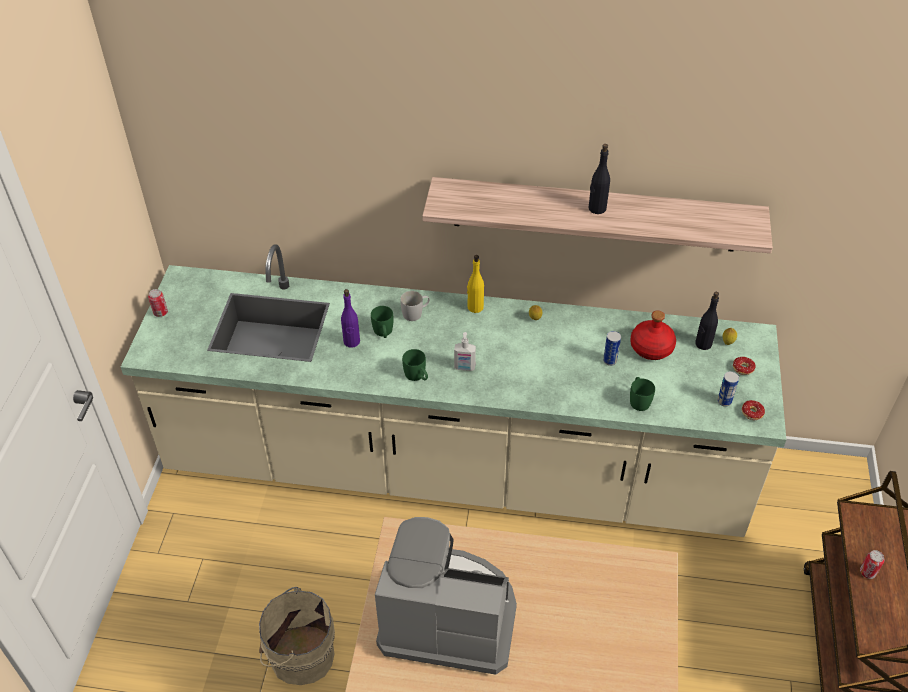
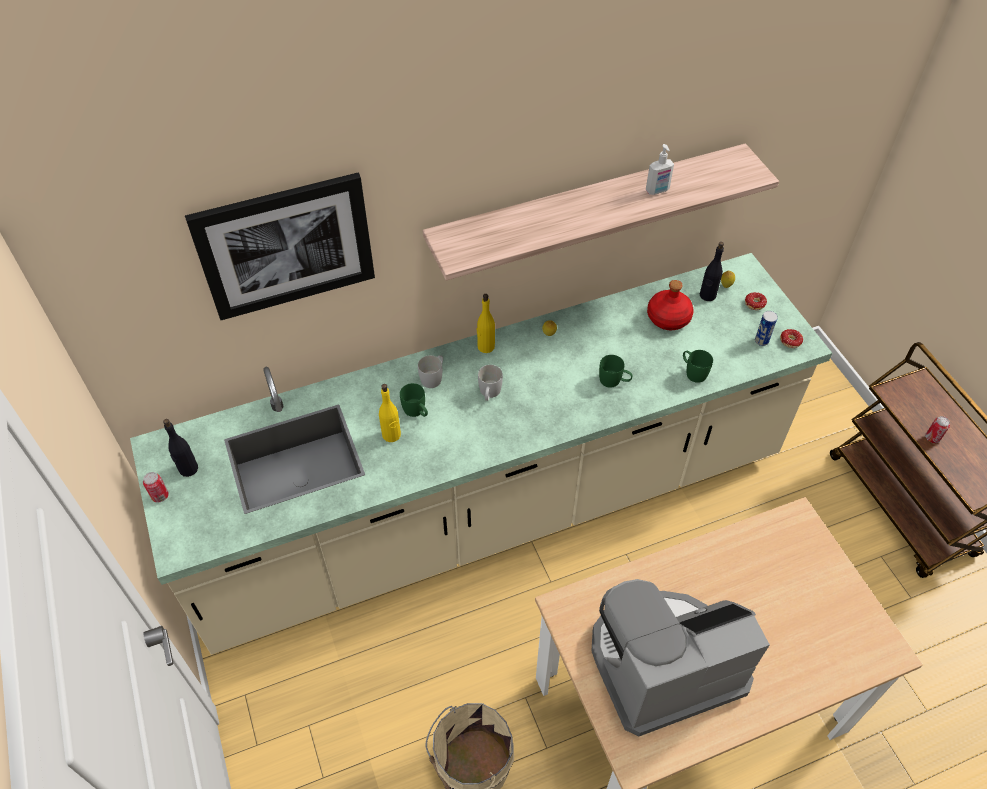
camera: 30 degrees left, 5 degrees up
purple bottle [341,289,360,348] -> yellow bottle [379,384,401,442]
green mug [402,349,428,381] -> green mug moved to [599,355,632,388]
soap dispenser [454,332,476,371] -> soap dispenser moved to [646,144,674,195]
black bottle [588,144,610,214] -> black bottle moved to [163,419,198,477]
can [603,331,621,366] -> none
none -> picture [185,172,375,320]
none -> white mug [478,365,503,401]

